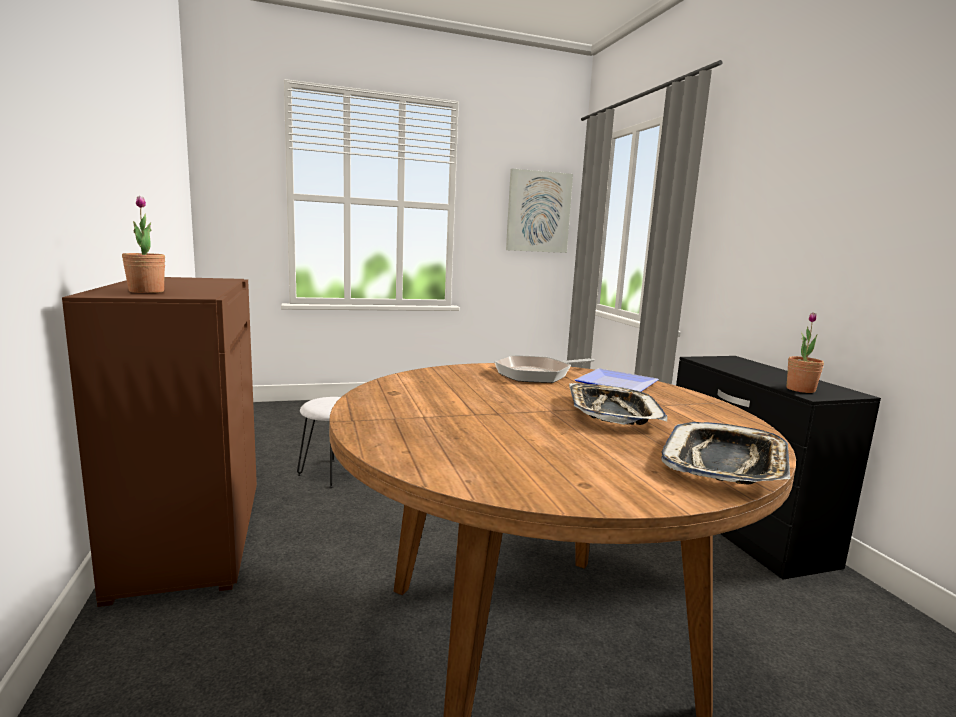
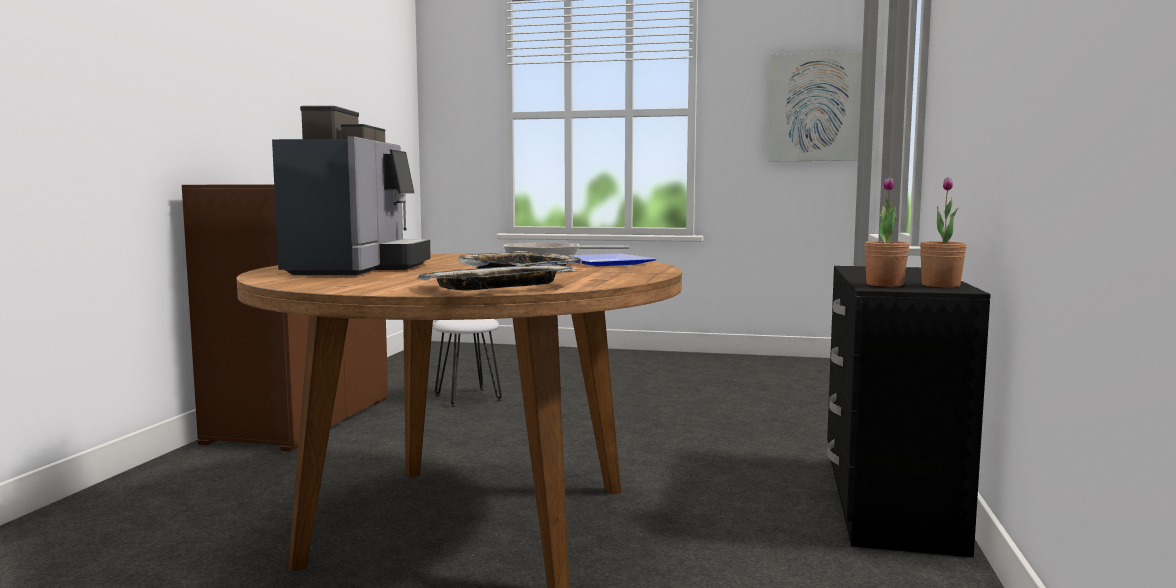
camera: 30 degrees right, 5 degrees down
potted plant [122,196,165,293] -> potted plant moved to [920,177,967,287]
none -> coffee machine [272,106,431,275]

